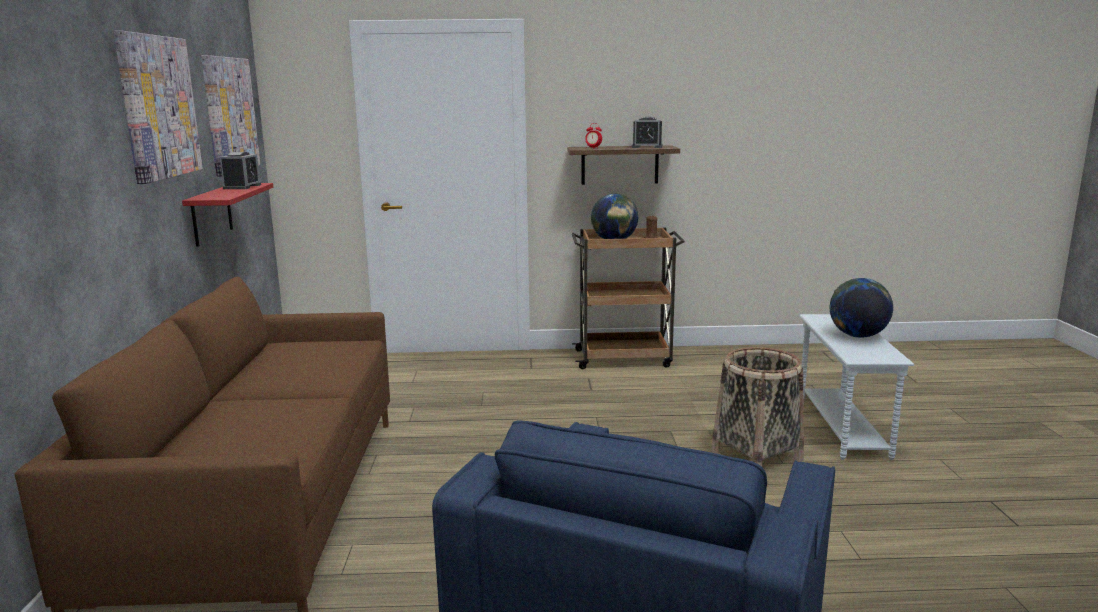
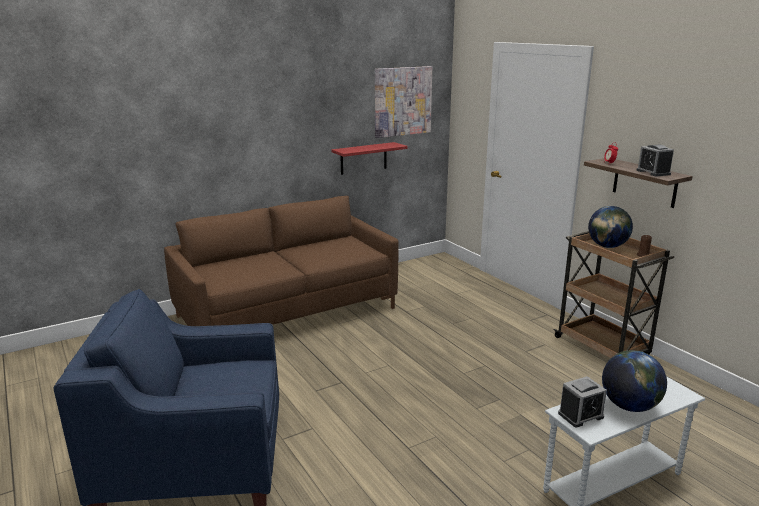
camera: 60 degrees right, 5 degrees up
picture [114,31,203,184] -> none
alarm clock [220,152,261,189] -> alarm clock moved to [558,376,607,427]
basket [711,347,804,467] -> none

